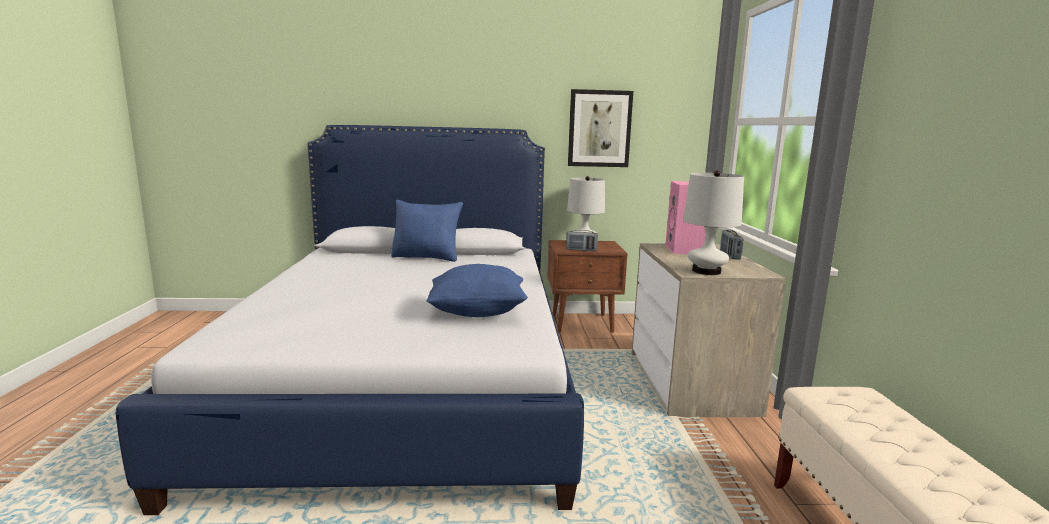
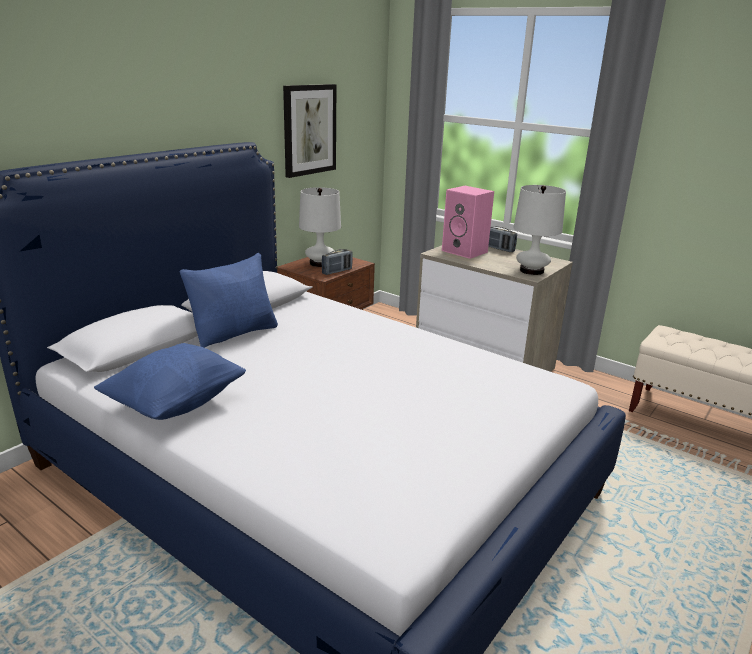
camera: 50 degrees left, 10 degrees up
blue pillow [426,264,528,317] -> blue pillow moved to [94,343,246,420]

